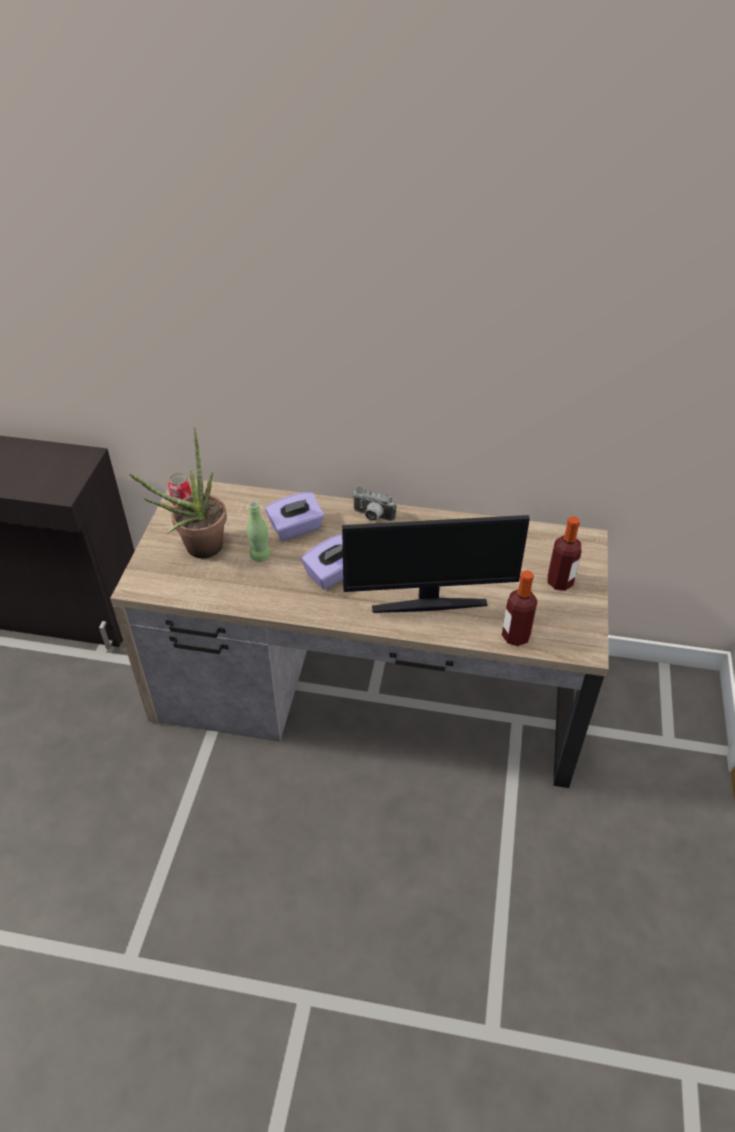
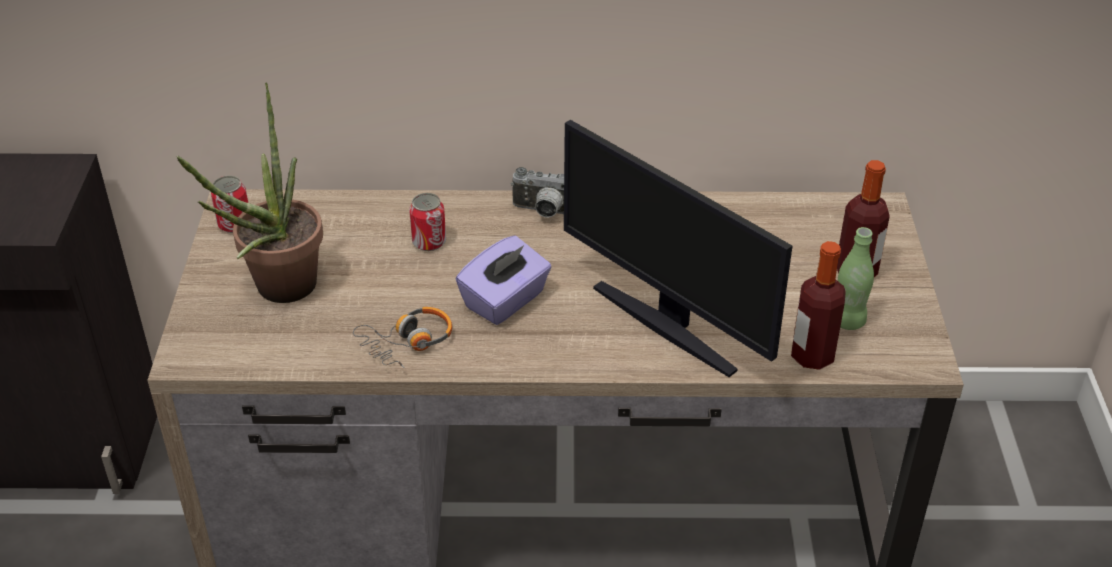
camera: 10 degrees left, 5 degrees down
green bottle [246,502,271,562] -> green bottle moved to [838,227,874,330]
purple tissue box [265,492,324,541] -> can [409,193,446,251]
monitor [342,515,530,613] -> monitor turned 60 degrees clockwise [564,120,792,377]
none -> headphones [353,307,452,368]

